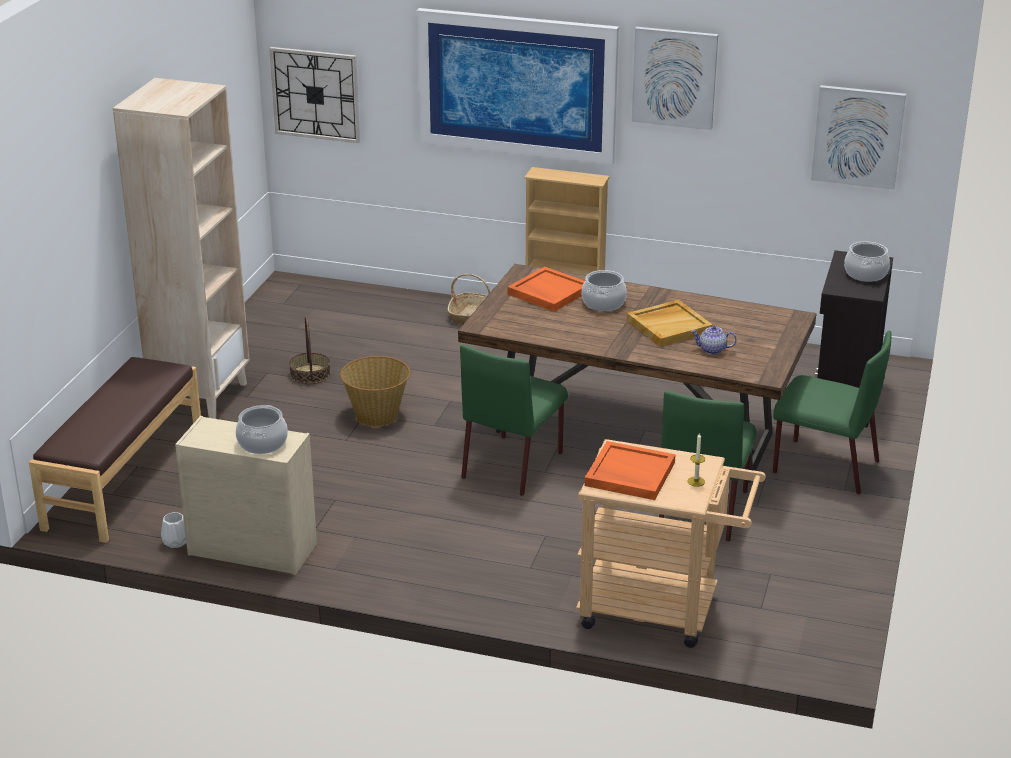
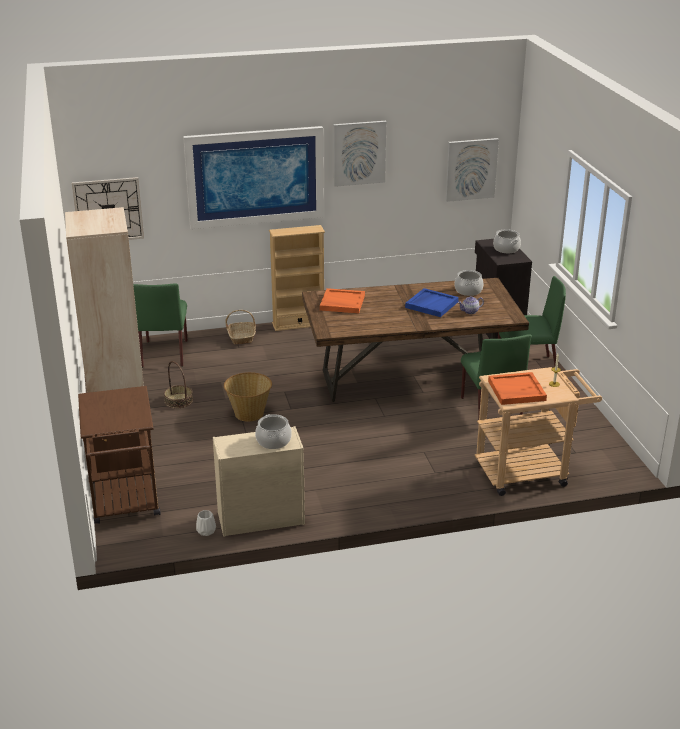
camera: 30 degrees left, 0 degrees up
brown bench [29,357,201,543] -> brown cart [78,386,161,524]
green chair [460,345,568,496] -> green chair moved to [133,283,188,368]
cooking pot [581,270,627,311] -> cooking pot moved to [454,270,483,296]
beige tray [627,300,713,346] -> blue tray [405,288,459,317]

